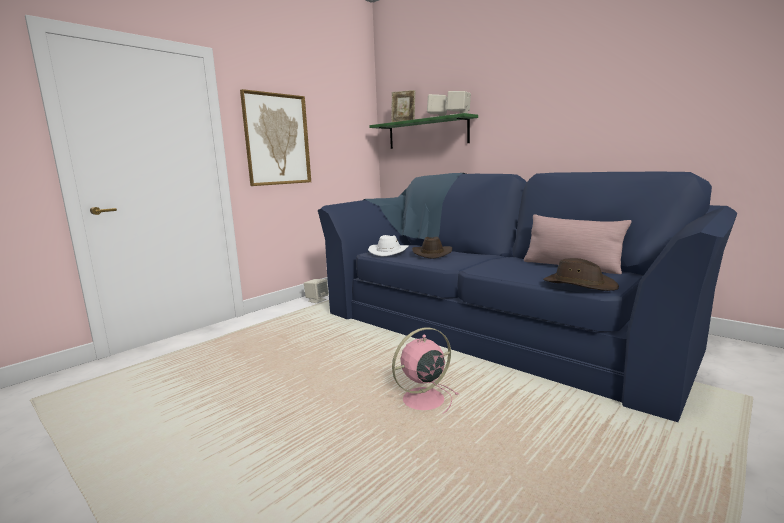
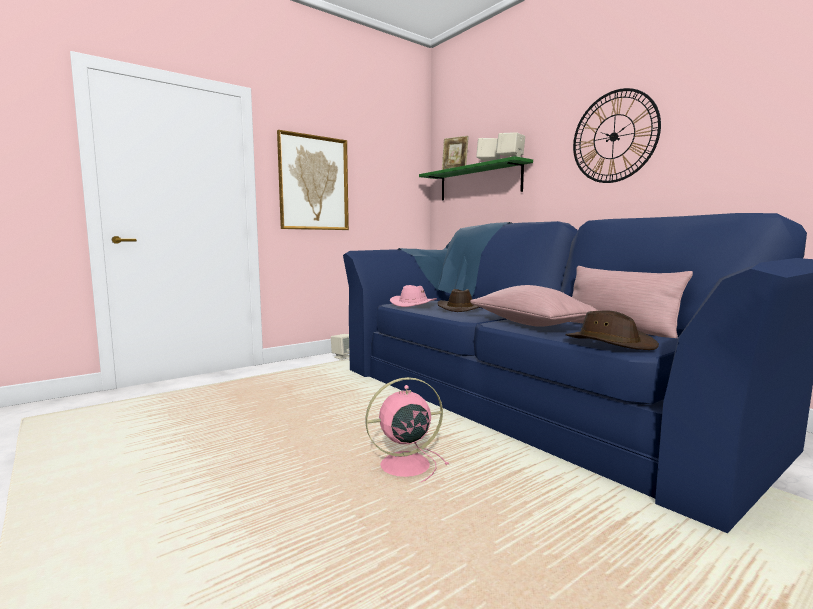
camera: 10 degrees right, 5 degrees down
white hat [368,235,409,257] -> pink hat [390,285,437,307]
none -> pink pillow [470,285,599,327]
none -> wall clock [573,88,661,183]

